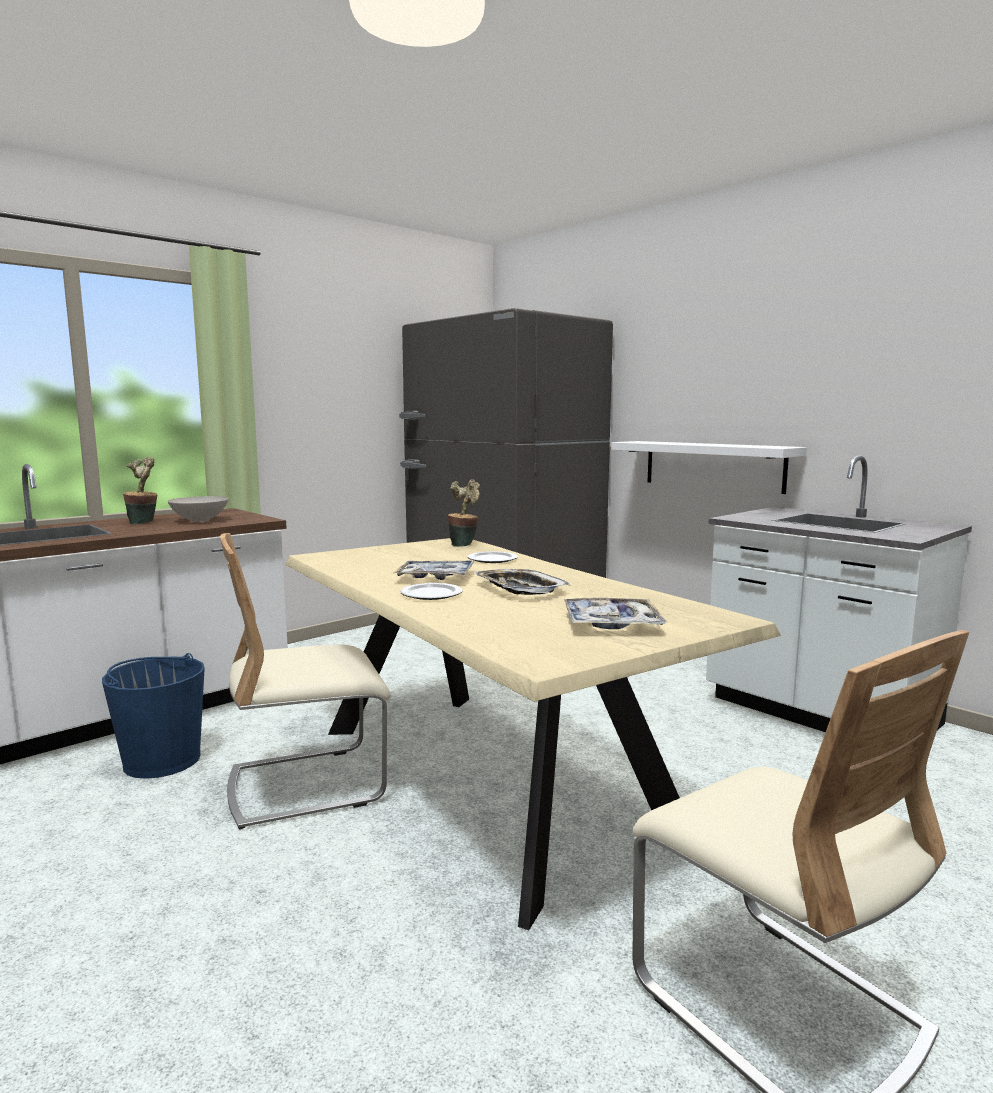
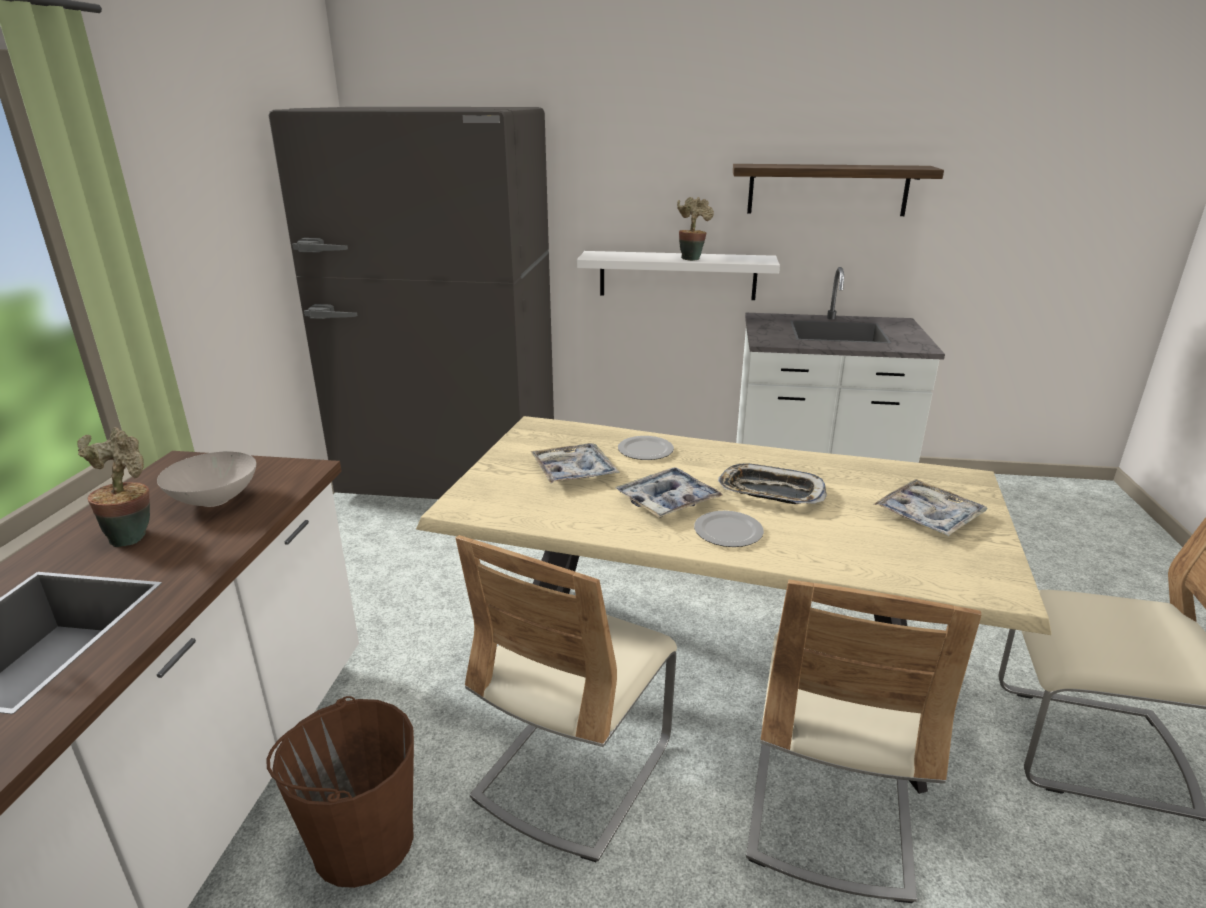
camera: 40 degrees left, 15 degrees up
blue bucket [102,653,205,779] -> brown bucket [266,696,414,888]
potted plant [448,479,480,547] -> potted plant moved to [677,197,714,261]
none -> tray [531,443,620,483]
none -> shelf [733,164,944,216]
none -> beige chair [746,580,982,903]

